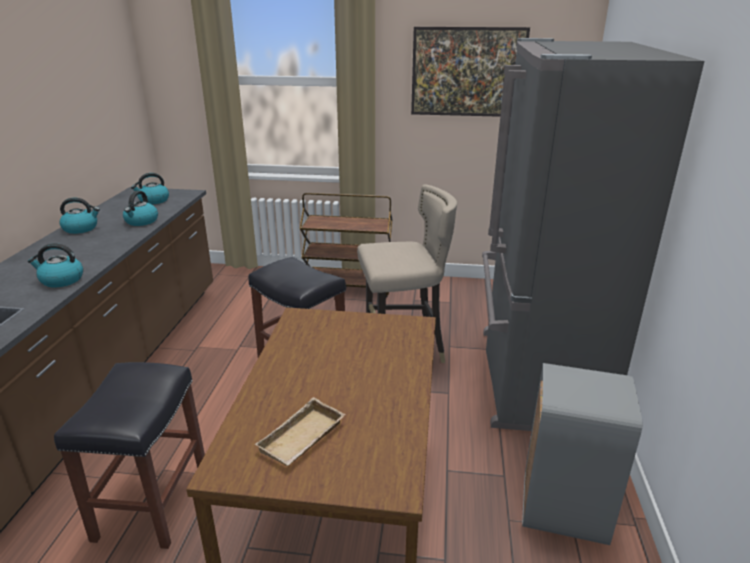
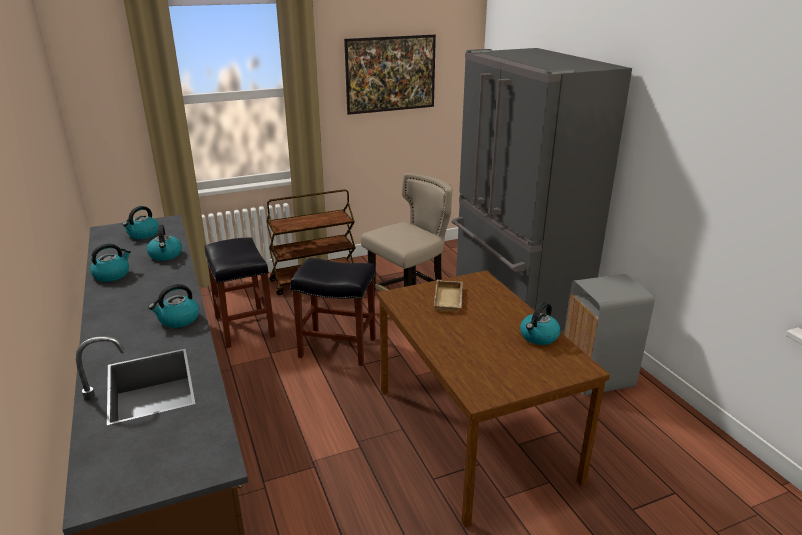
camera: 30 degrees left, 0 degrees up
black stool [54,362,205,549] -> black stool moved to [205,238,275,348]
beige tray [255,397,346,466] -> beige tray moved to [434,280,463,311]
none -> kettle [520,302,560,345]

